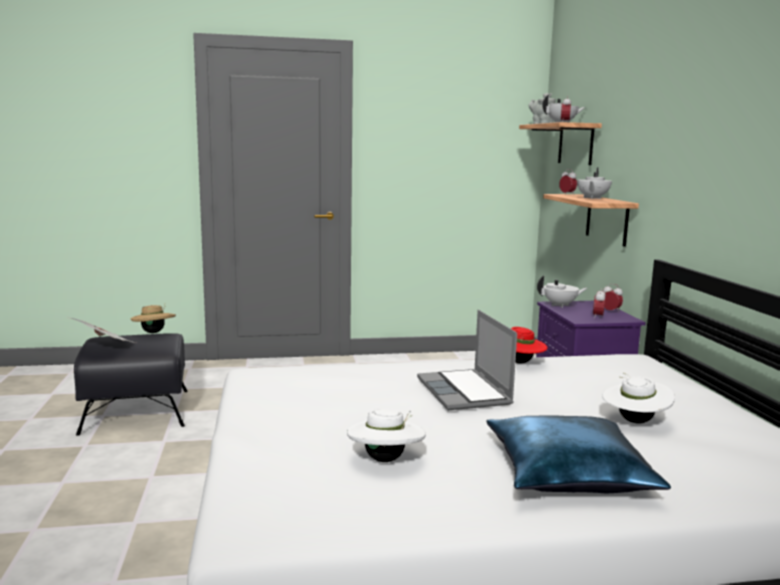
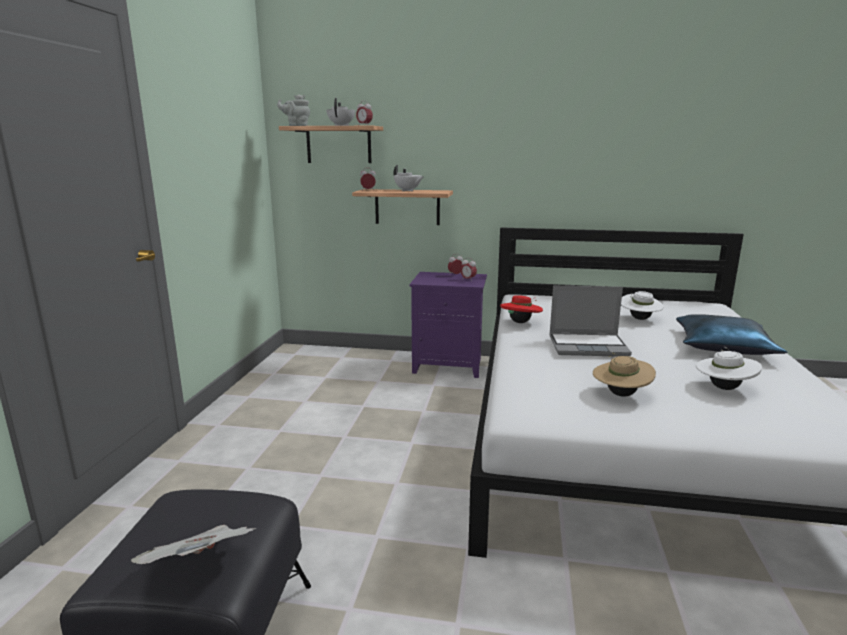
camera: 70 degrees left, 5 degrees up
beige hat [131,303,176,333] -> beige hat moved to [593,352,656,397]
white teapot [537,275,587,308] -> none

